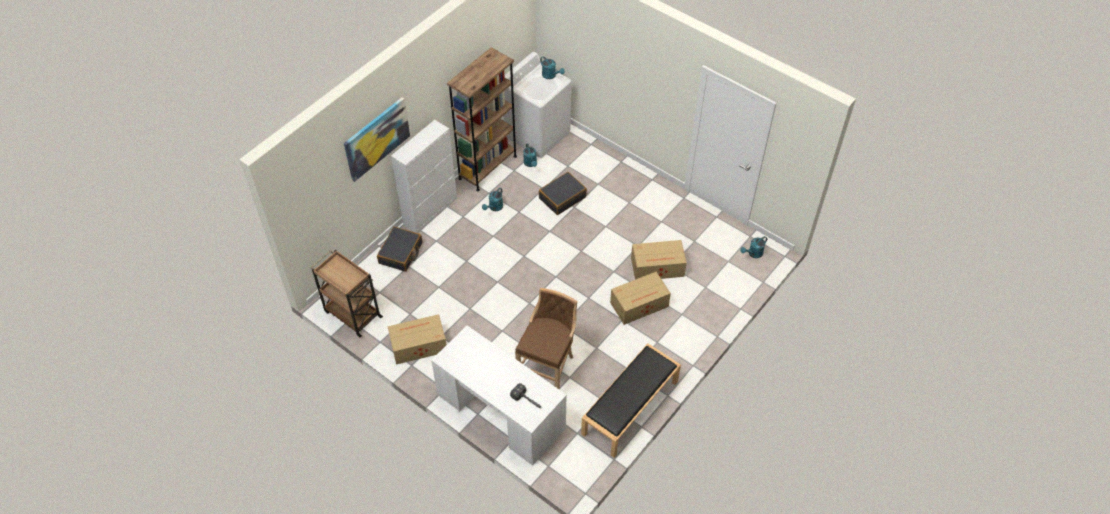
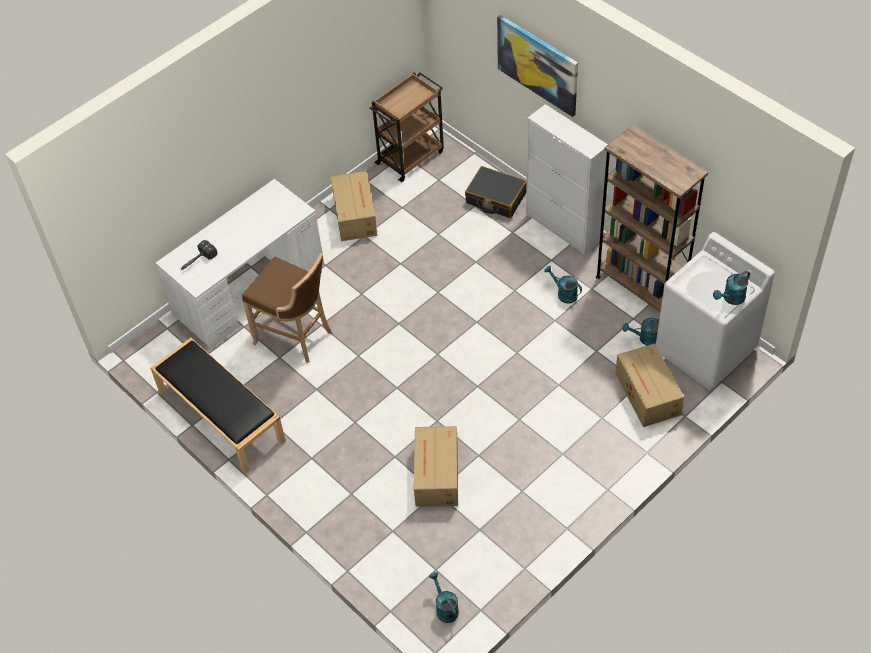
camera: 100 degrees right, 0 degrees up
black suitcase [539,172,587,215] -> none
cardboard box [610,272,671,325] -> cardboard box moved to [615,343,684,427]

